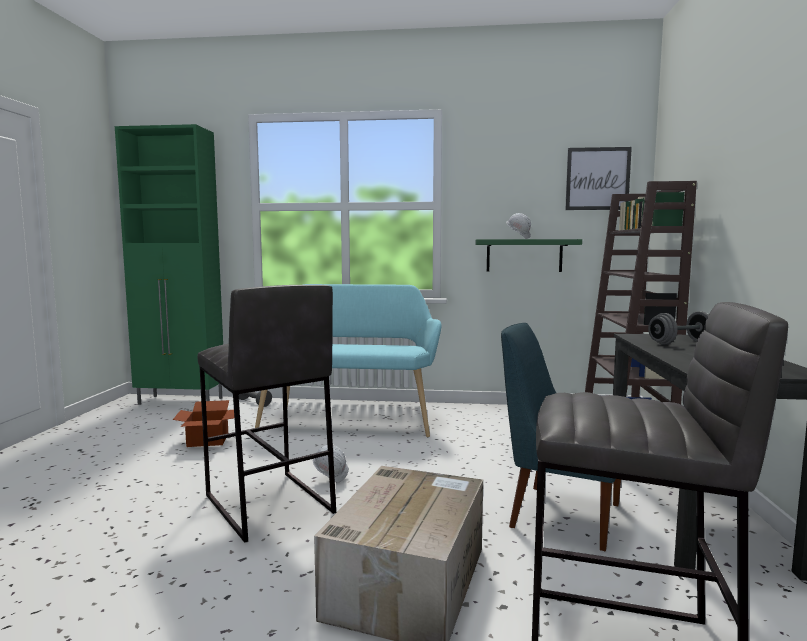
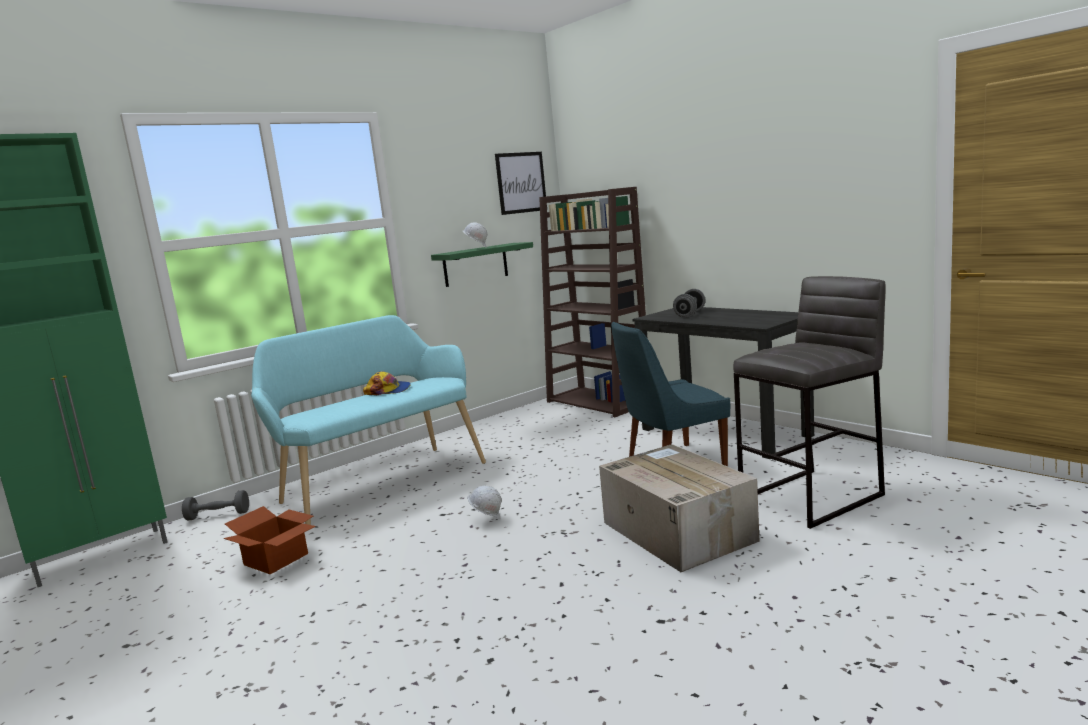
camera: 45 degrees left, 5 degrees up
grey stool [198,285,336,543] -> none
none -> cap [363,371,411,395]

